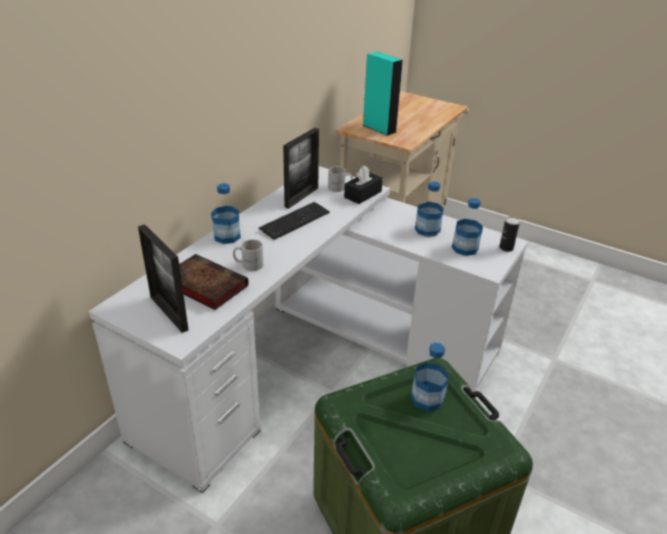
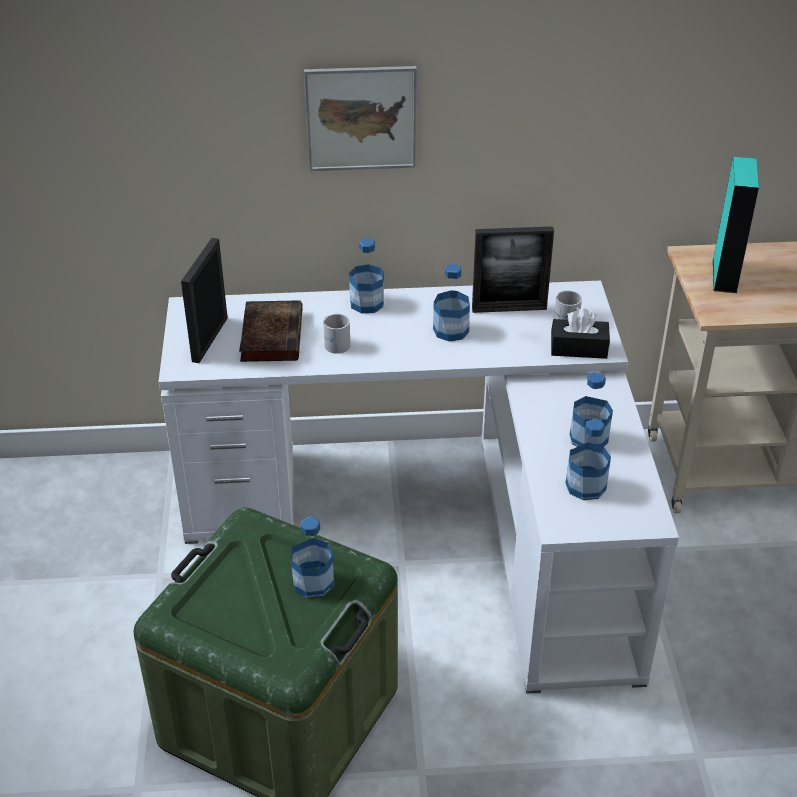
camera: 55 degrees right, 5 degrees up
keyboard [259,202,330,240] -> bottle [433,264,470,342]
can [499,217,520,252] -> none
none -> picture [304,66,417,171]

